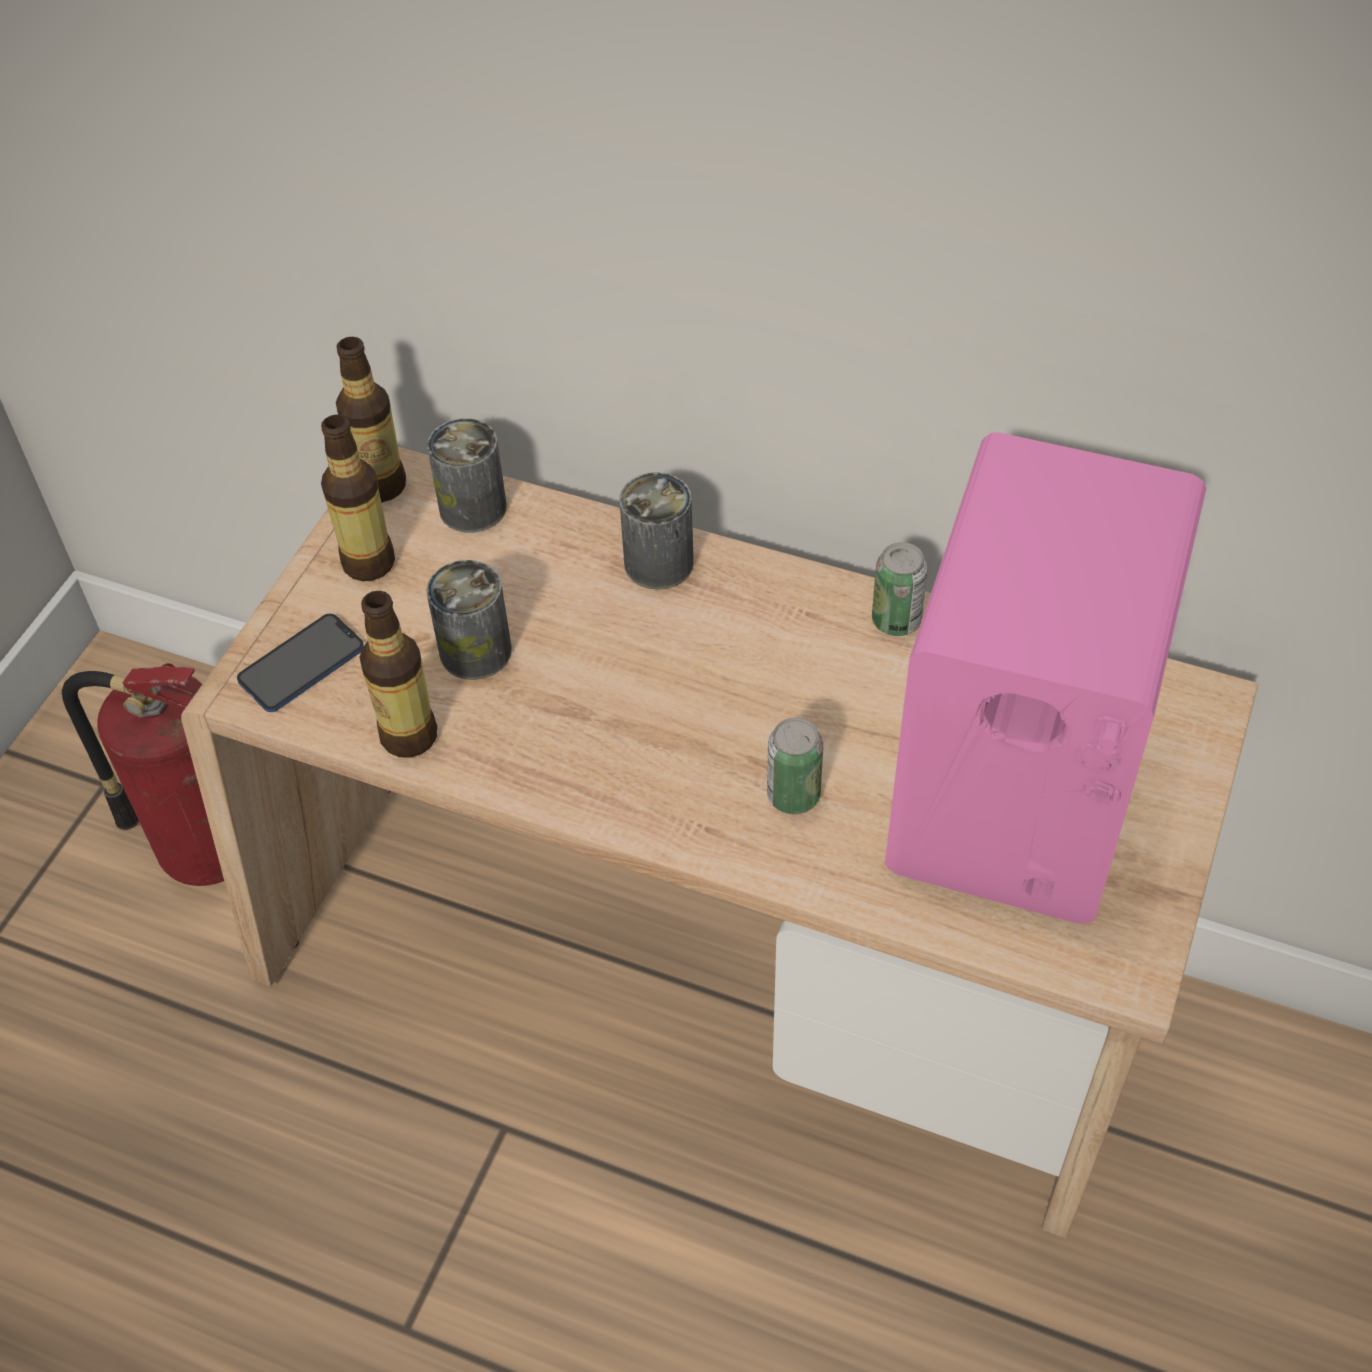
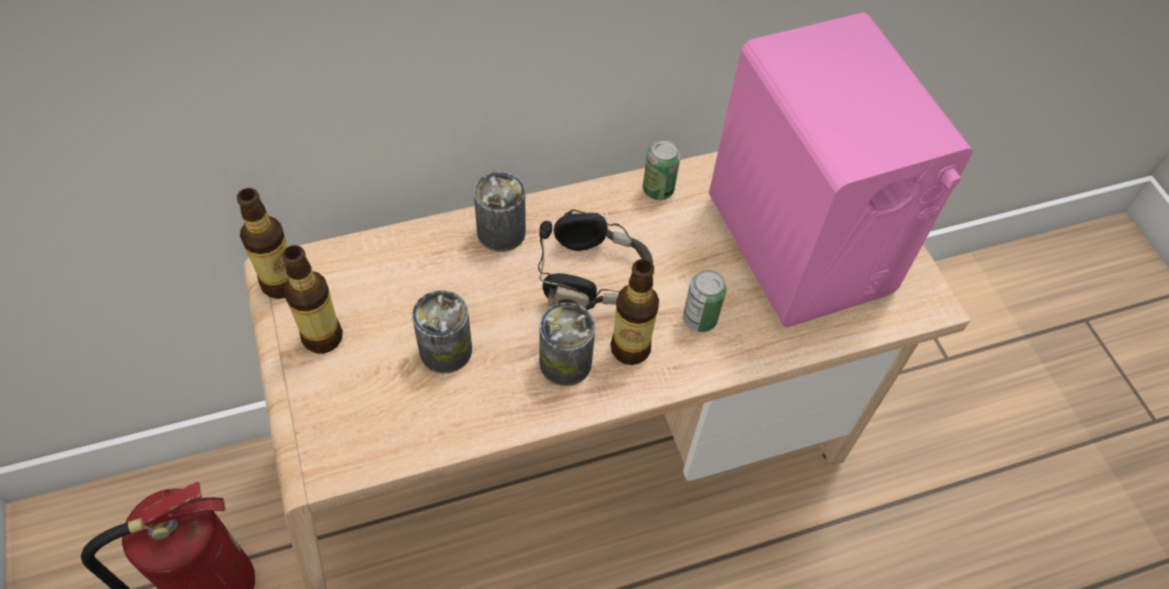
camera: 45 degrees left, 5 degrees up
phone [237,614,364,712] -> none
bottle [360,591,437,758] -> bottle moved to [611,259,659,365]
can [427,418,507,533] -> can moved to [539,303,595,386]
none -> black headphones [538,209,653,310]

